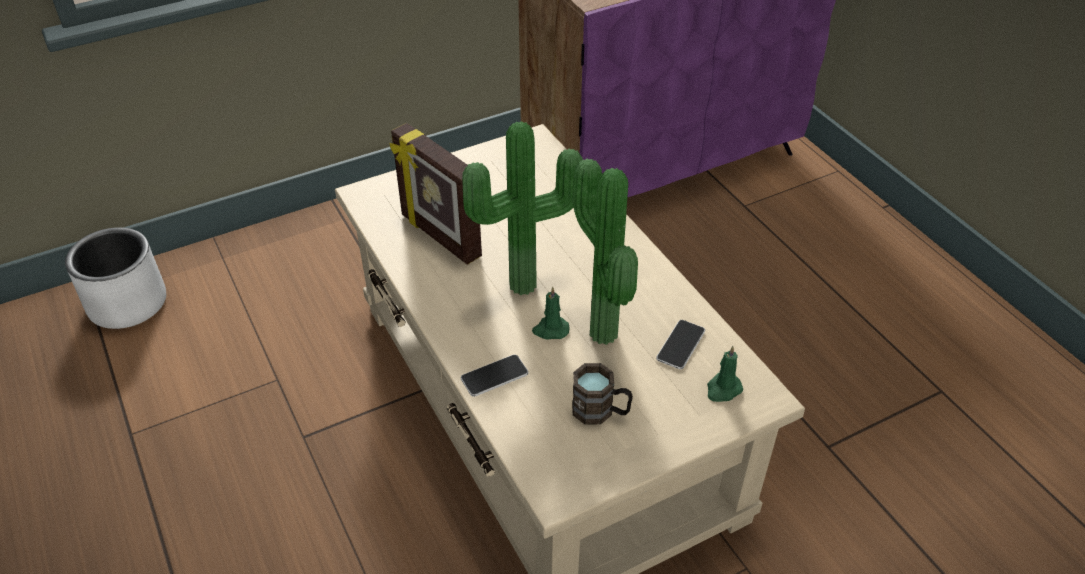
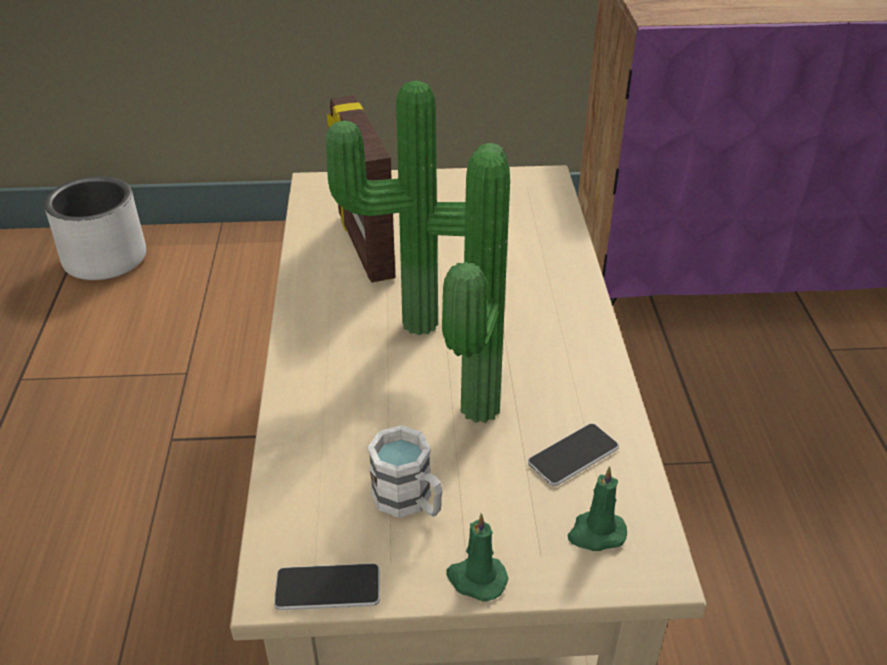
camera: 25 degrees right, 5 degrees down
phone [461,354,528,397] -> phone moved to [274,563,380,610]
green candle [532,286,569,340] -> green candle moved to [446,513,508,602]
brown mug [572,363,633,424] -> white mug [368,425,442,518]

